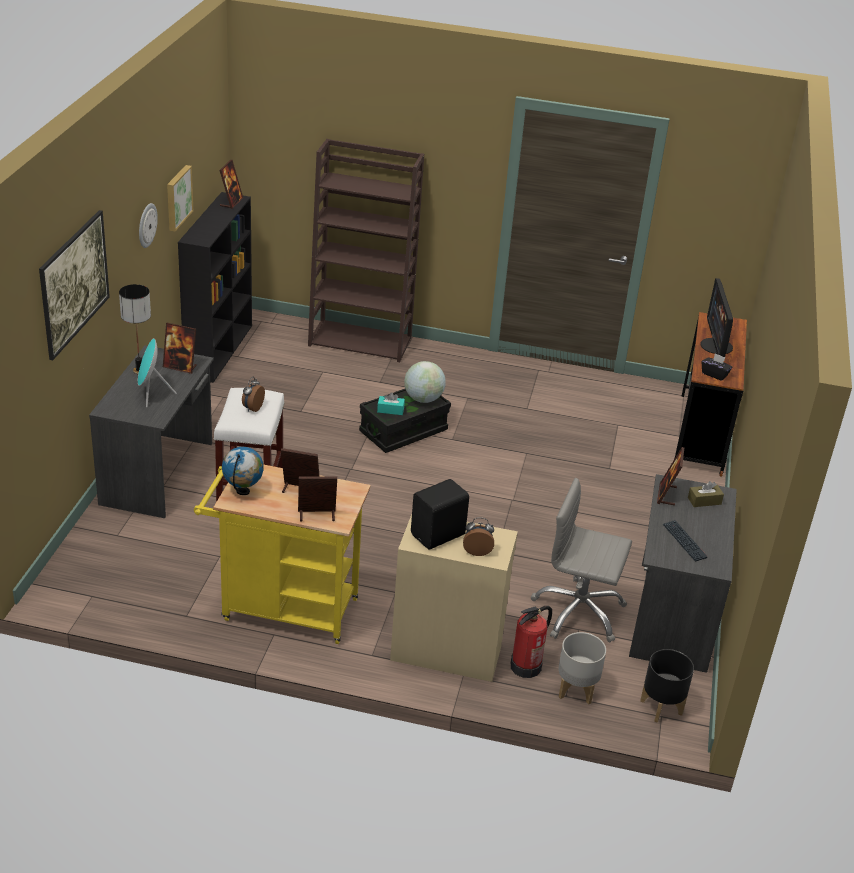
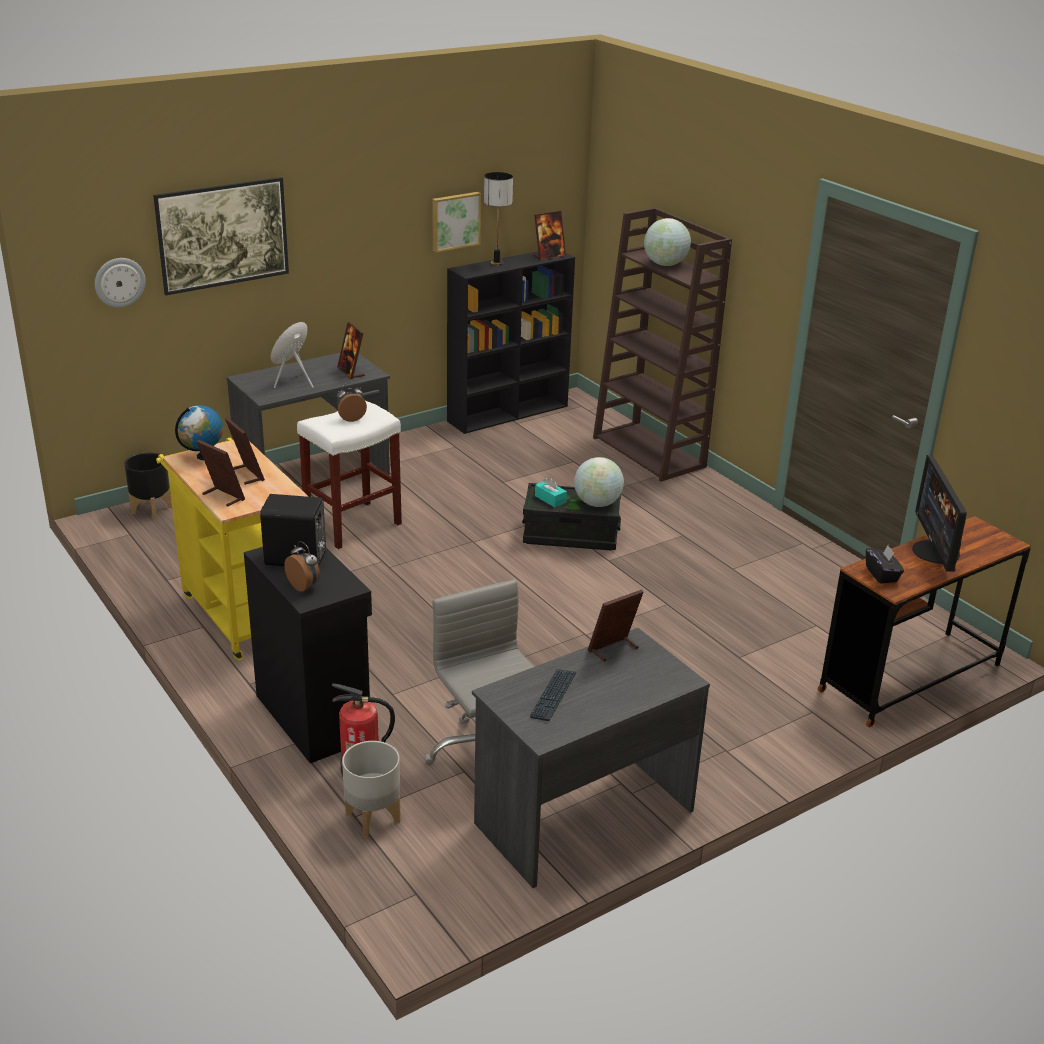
camera: 45 degrees right, 5 degrees down
table lamp [119,284,151,374] -> table lamp moved to [484,172,513,265]
wall clock [139,203,158,248] -> wall clock moved to [95,258,146,308]
beige cabinet [390,514,518,682] -> black cabinet [244,547,372,764]
black planter [640,649,694,723] -> black planter moved to [124,453,172,520]
brown tissue box [688,481,724,507] -> none
monitor [700,278,733,357] -> monitor turned 45 degrees counterclockwise [912,455,967,572]
none -> globe [644,218,691,266]

